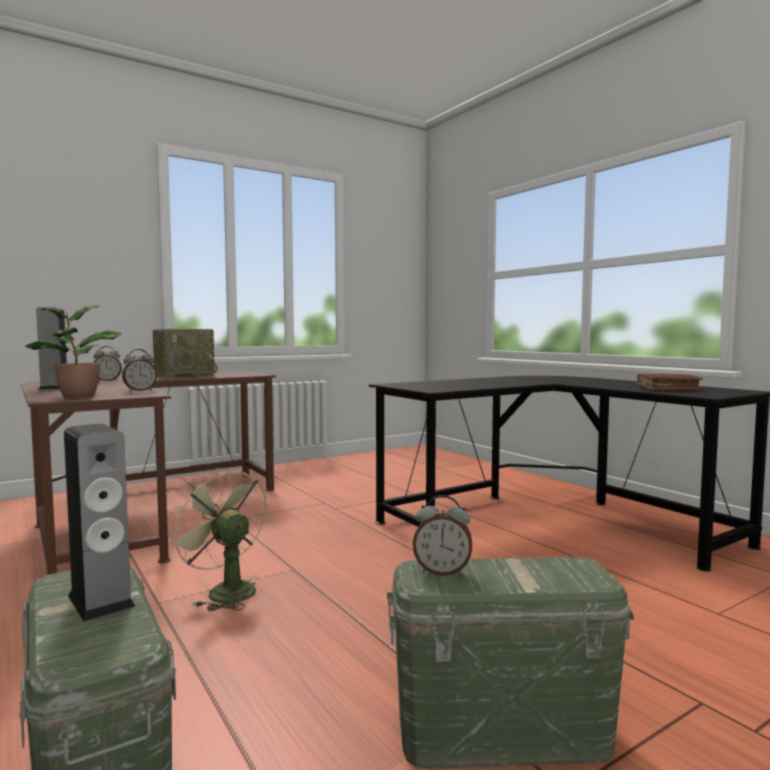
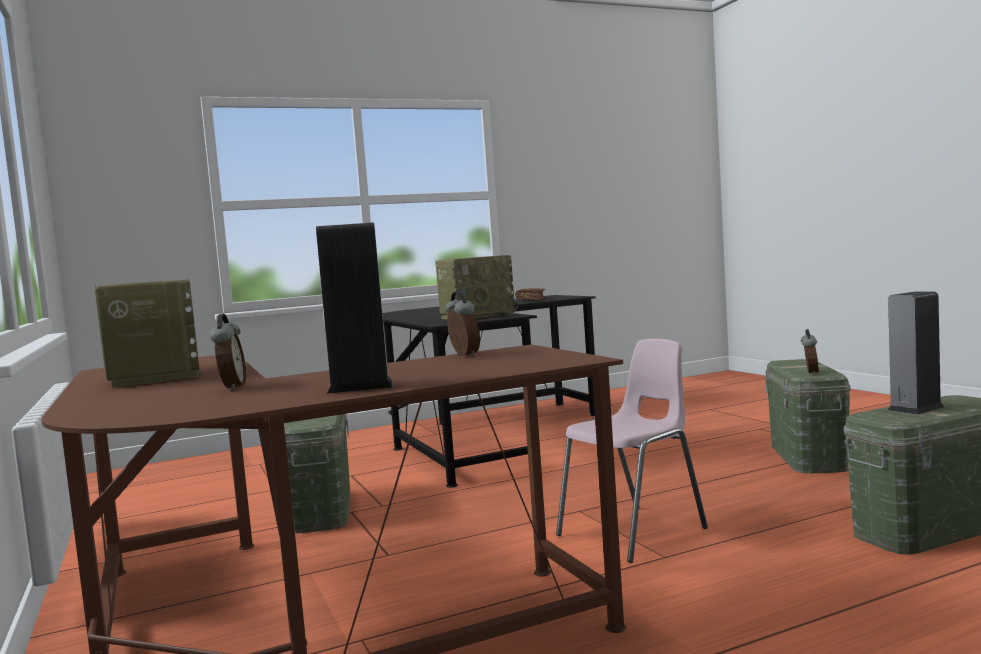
camera: 80 degrees left, 0 degrees up
potted plant [26,305,122,398] -> none
green fan [169,468,266,611] -> pink chair [556,339,708,563]
none -> green storage box [284,414,350,533]
none -> radio [435,255,518,319]

